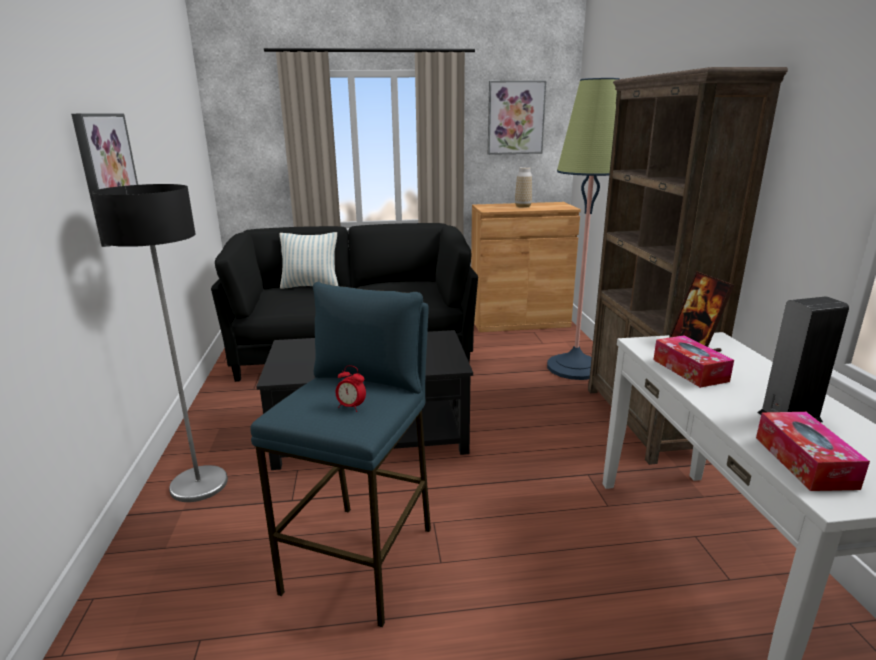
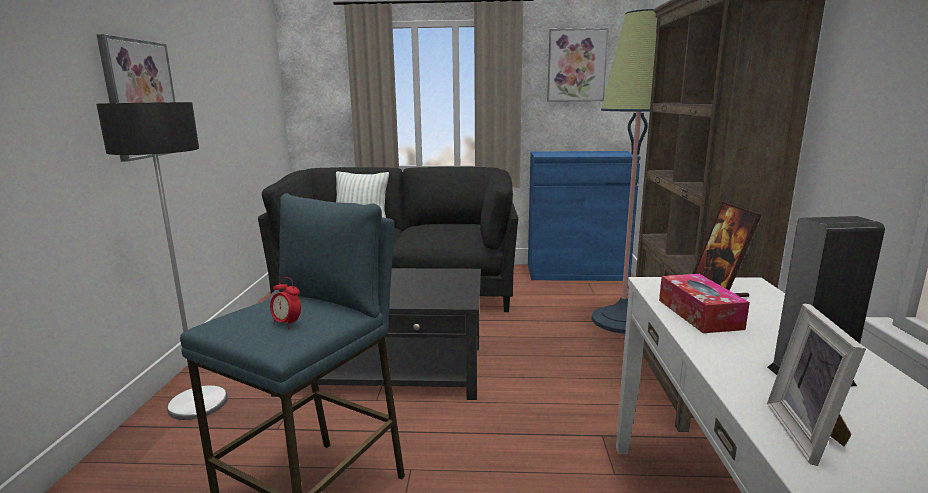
camera: 10 degrees right, 5 degrees down
brown cabinet [471,202,581,332] -> blue cabinet [528,151,641,281]
vase [515,167,532,208] -> none
tissue box [756,412,870,491] -> picture frame [767,303,866,466]

